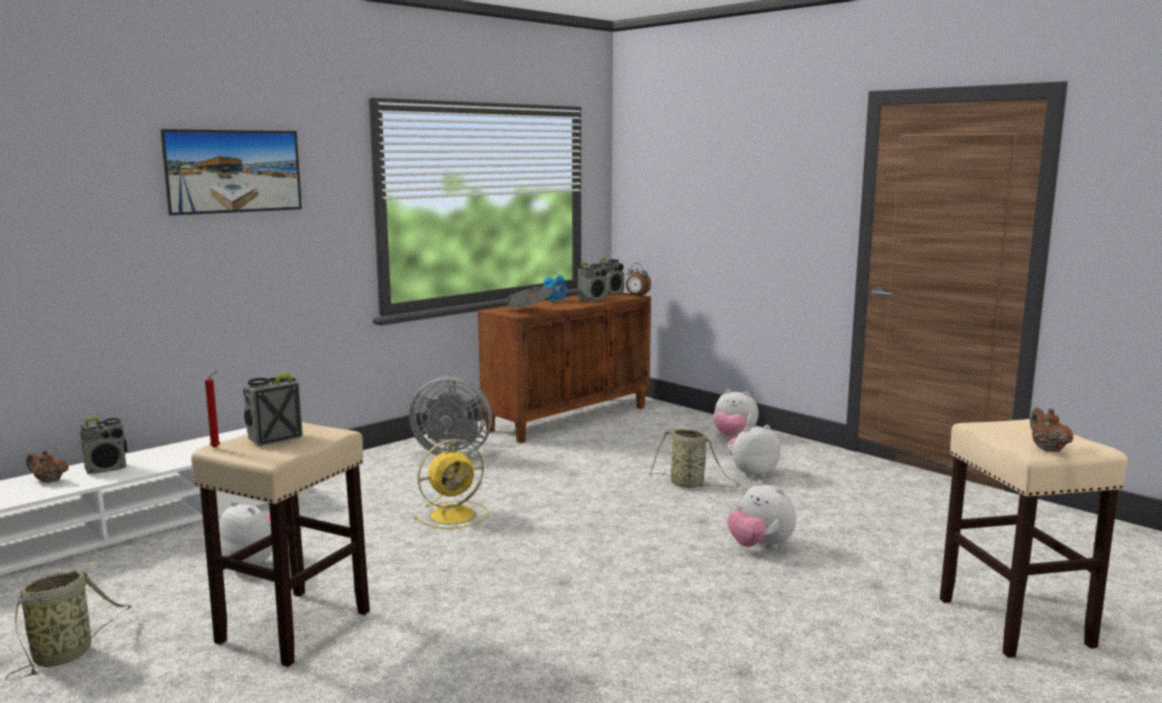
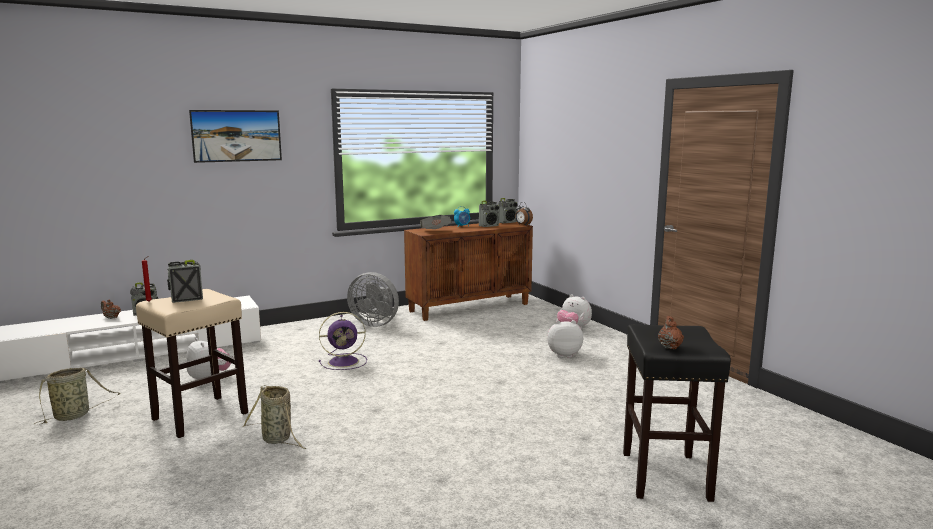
camera: 15 degrees right, 0 degrees up
yellow fan [413,439,488,529] -> purple fan [319,312,367,370]
basket [650,429,739,488] -> basket moved to [243,385,307,449]
plush toy [727,480,796,549] -> none
beige stool [940,419,1128,658] -> black stool [623,324,731,502]

